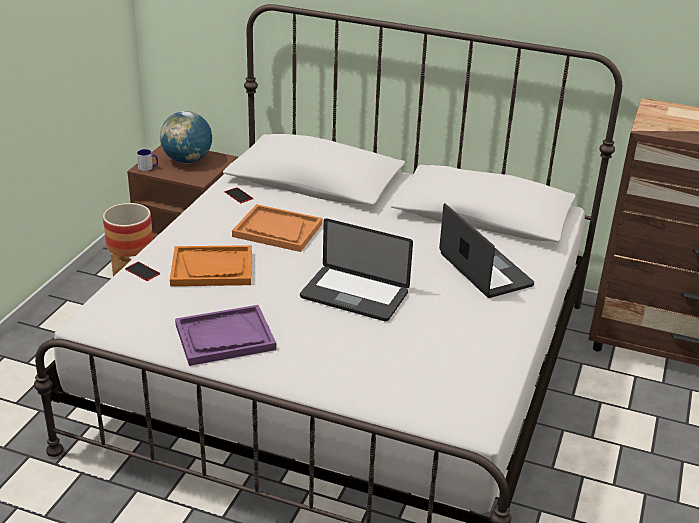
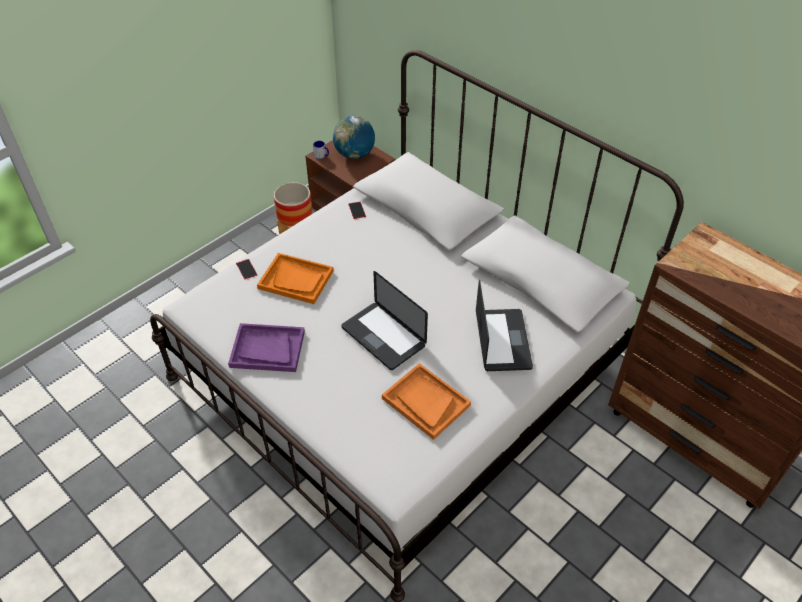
camera: 25 degrees right, 15 degrees up
orange tray [232,204,322,252] -> orange tray moved to [382,363,471,440]

